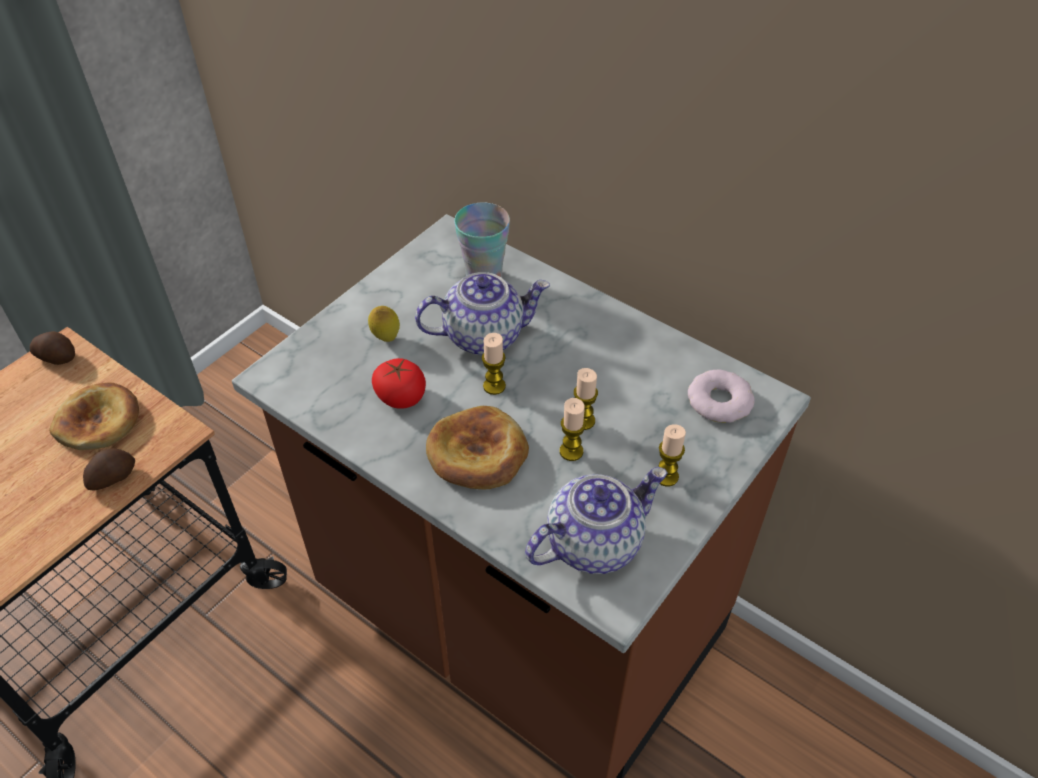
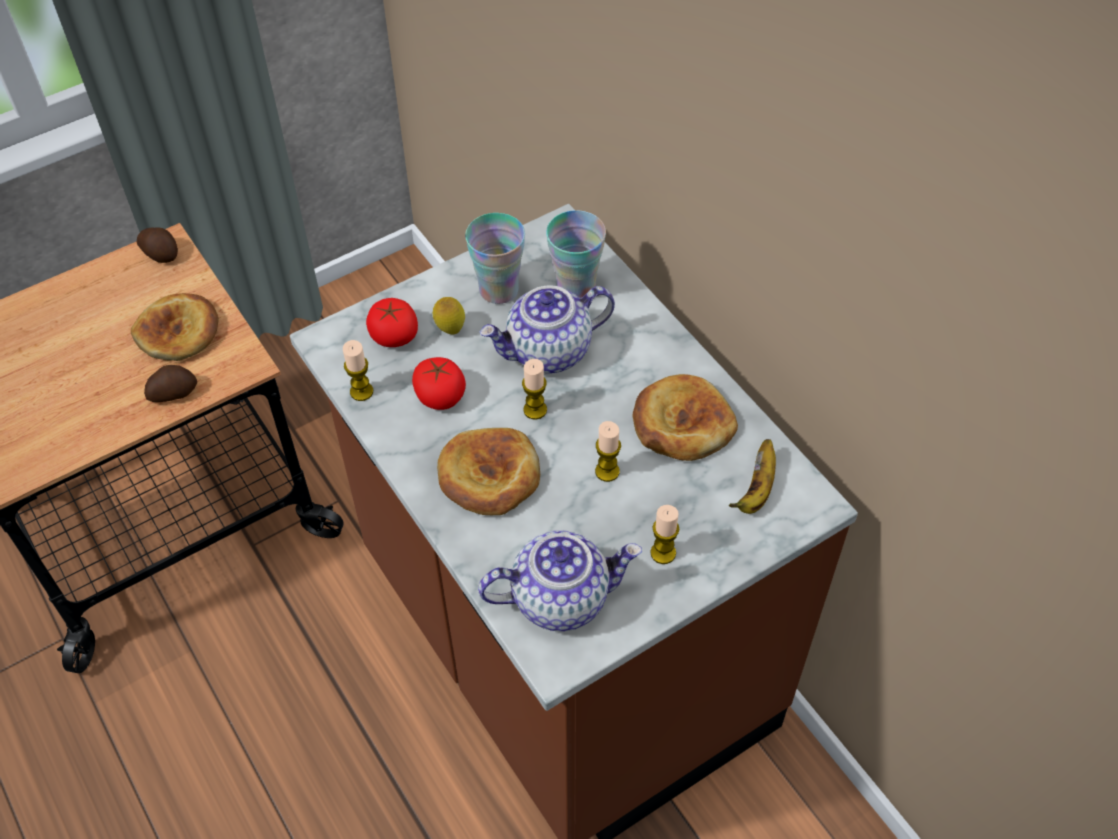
camera: 20 degrees right, 5 degrees up
teapot [415,272,550,355] -> teapot turned 150 degrees clockwise [480,286,615,373]
candle [560,398,586,461] -> candle moved to [343,340,373,401]
donut [688,370,755,423] -> banana [729,439,776,514]
none -> tomato [366,298,418,347]
none -> cup [465,213,525,304]
none -> bread [633,374,738,461]

